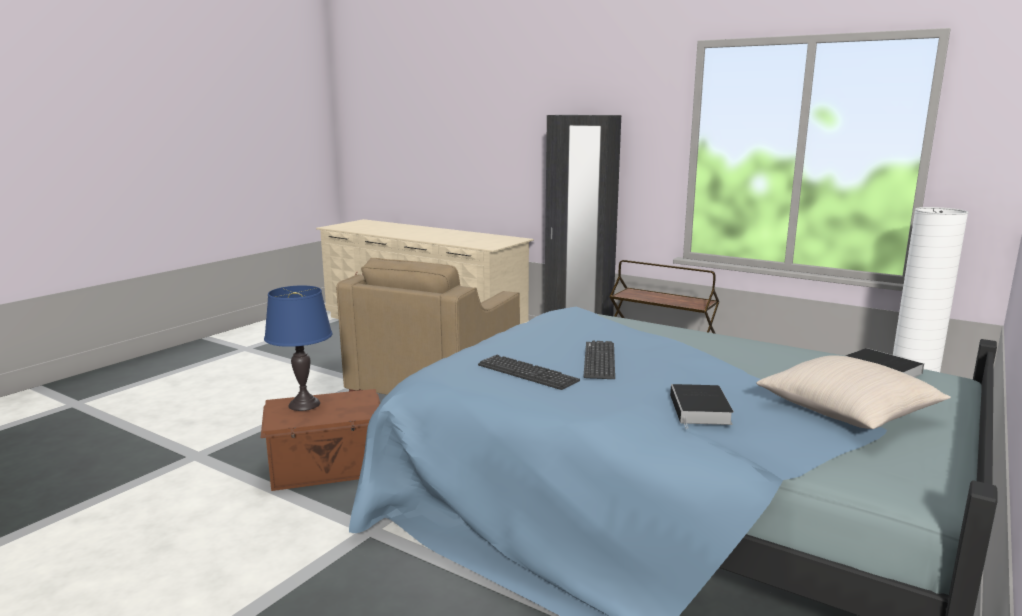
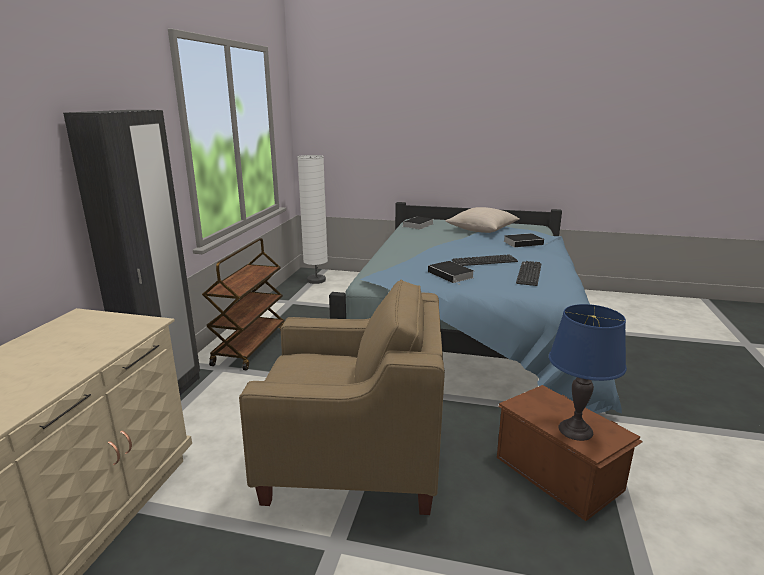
camera: 110 degrees left, 5 degrees up
none -> book [428,261,474,284]

